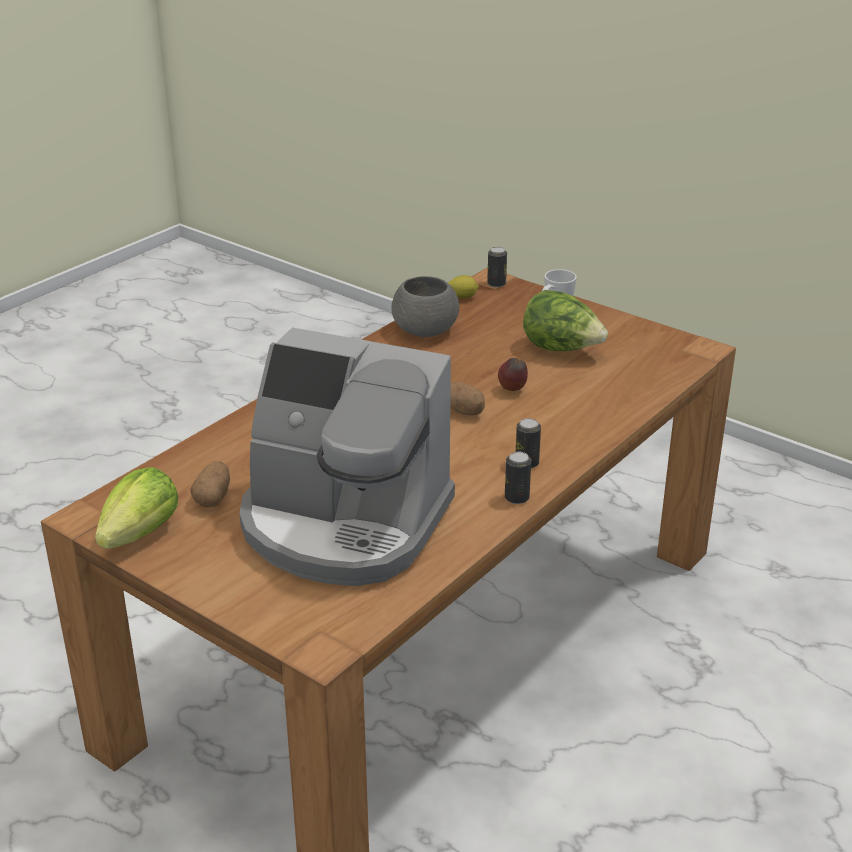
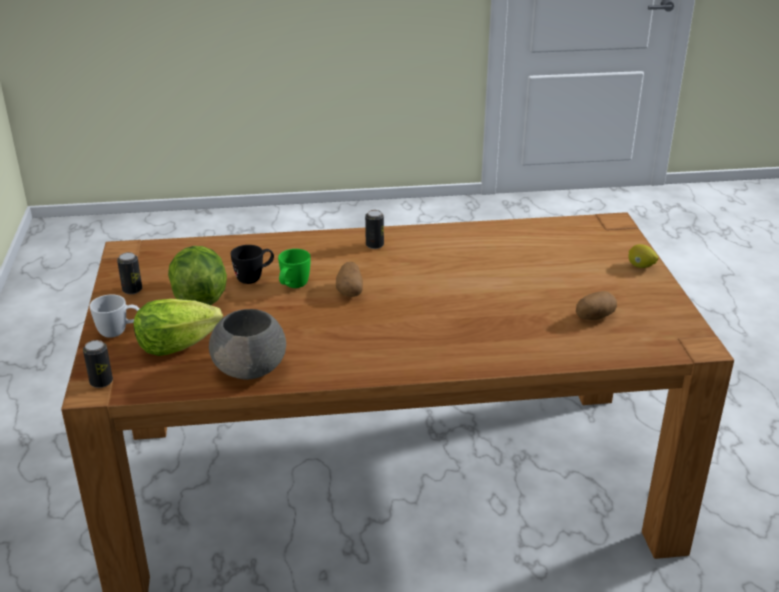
camera: 135 degrees left, 0 degrees up
lettuce [95,467,178,549] -> lettuce moved to [134,299,223,356]
coffee machine [239,327,455,586] -> none
lemon [448,275,479,299] -> lemon moved to [628,244,659,268]
apple [498,358,528,391] -> green mug [278,249,311,288]
can [505,451,531,504] -> can moved to [117,252,142,294]
none -> black mug [231,245,274,284]

